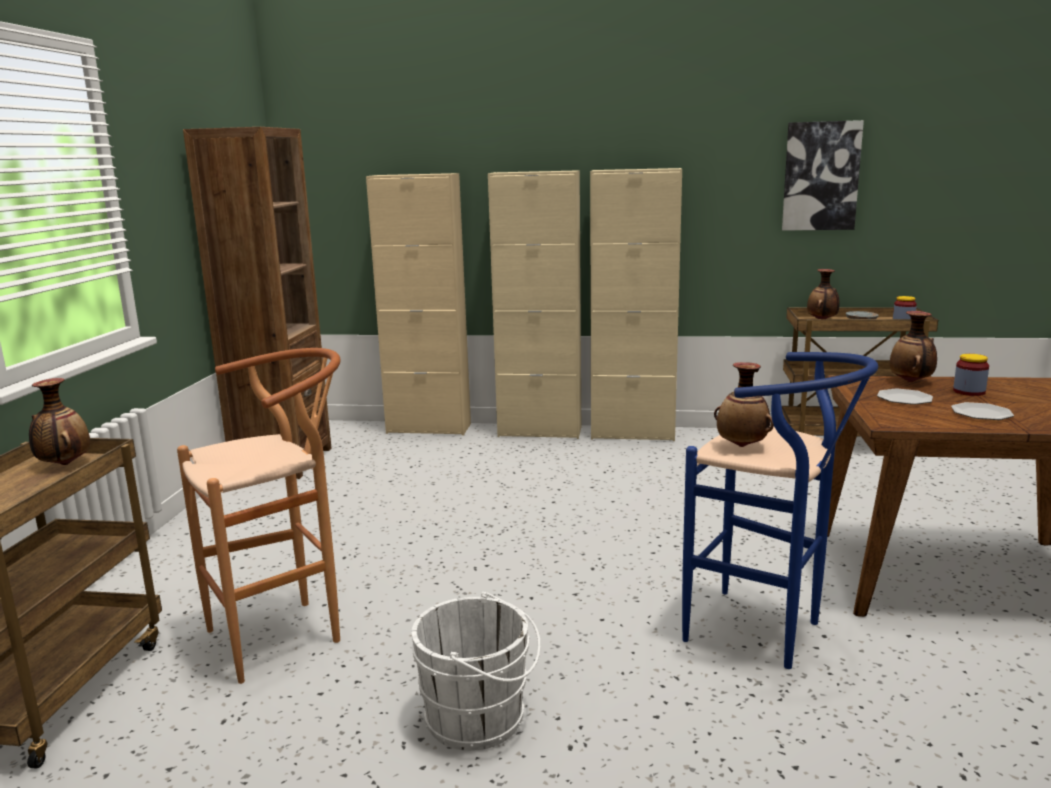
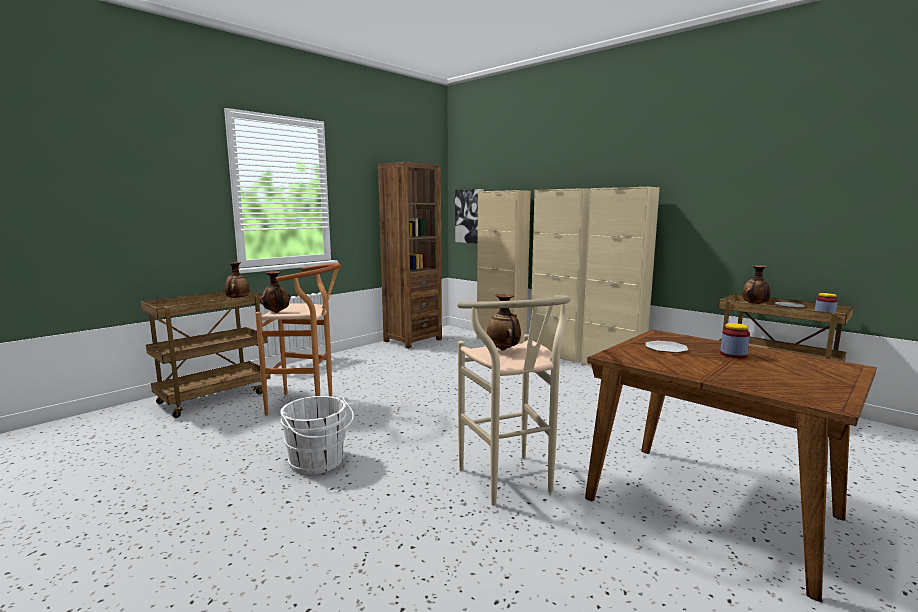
camera: 35 degrees right, 5 degrees down
blue stool [682,352,878,669] -> beige stool [458,295,571,506]
picture [782,120,864,231] -> picture moved to [455,189,483,244]
vase [890,311,937,382] -> vase moved to [260,271,291,313]
plate [951,402,1014,420] -> none

